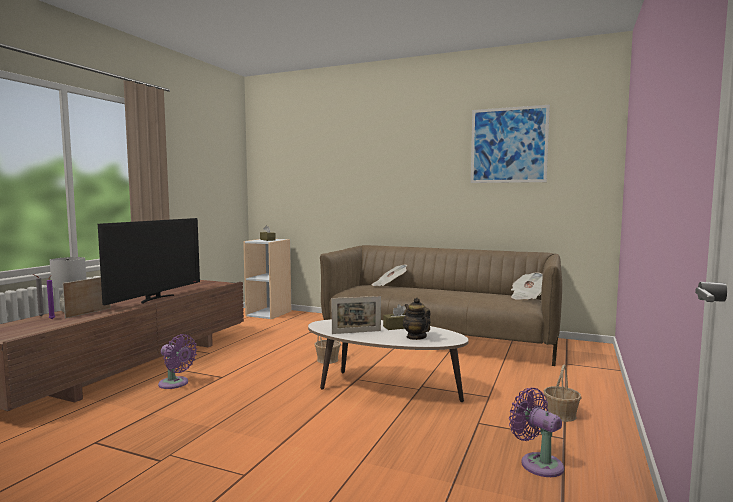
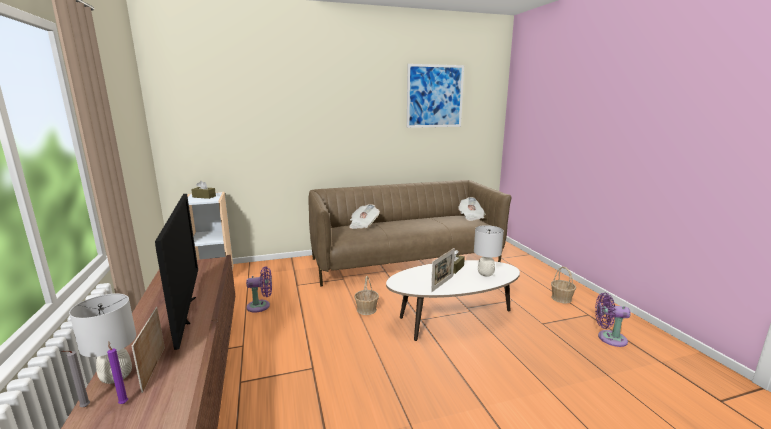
camera: 40 degrees left, 10 degrees up
purple fan [158,334,197,389] -> purple fan moved to [246,267,272,313]
teapot [403,297,431,340] -> grey table lamp [474,225,504,277]

